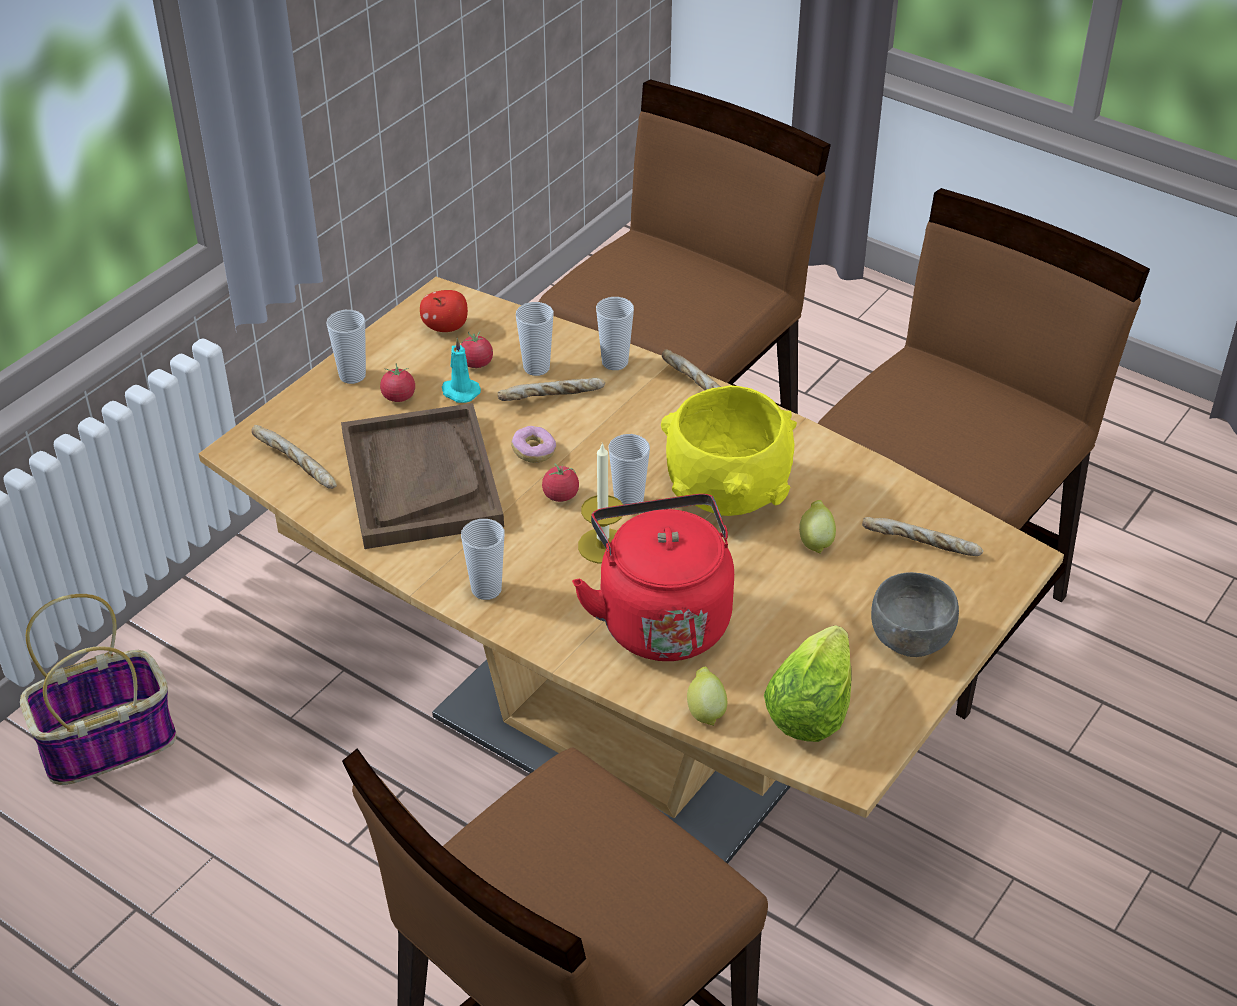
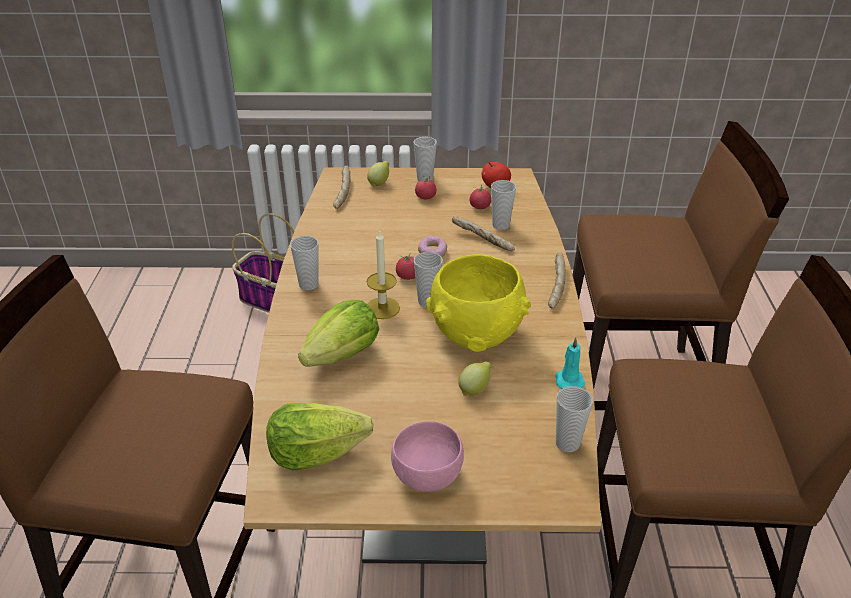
camera: 55 degrees right, 5 degrees down
brown tray [341,403,504,549] -> none
turquoise candle [442,338,481,403] -> turquoise candle moved to [555,338,585,389]
red kettle [572,494,734,661] -> lettuce [298,300,379,367]
cup [596,297,634,370] -> cup moved to [556,386,593,452]
lemon [687,667,727,726] -> lemon moved to [367,161,389,187]
bread [862,517,983,556] -> none
grey bowl [871,572,959,657] -> pink bowl [391,421,464,492]

